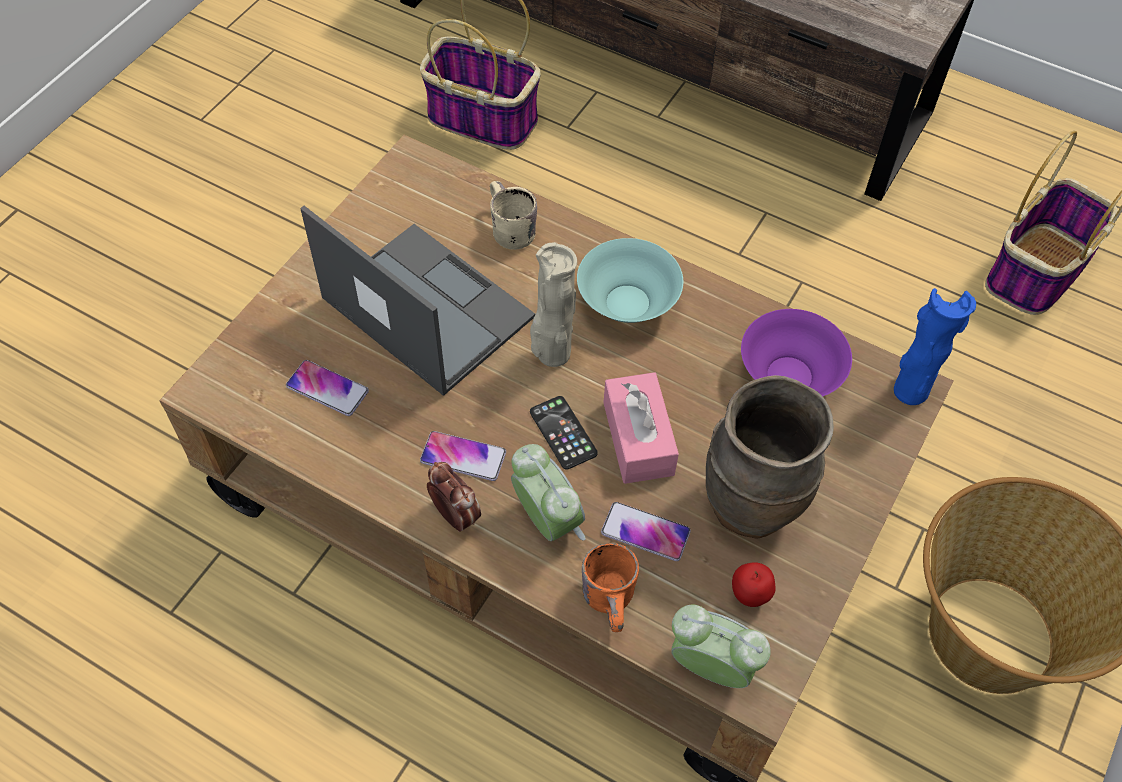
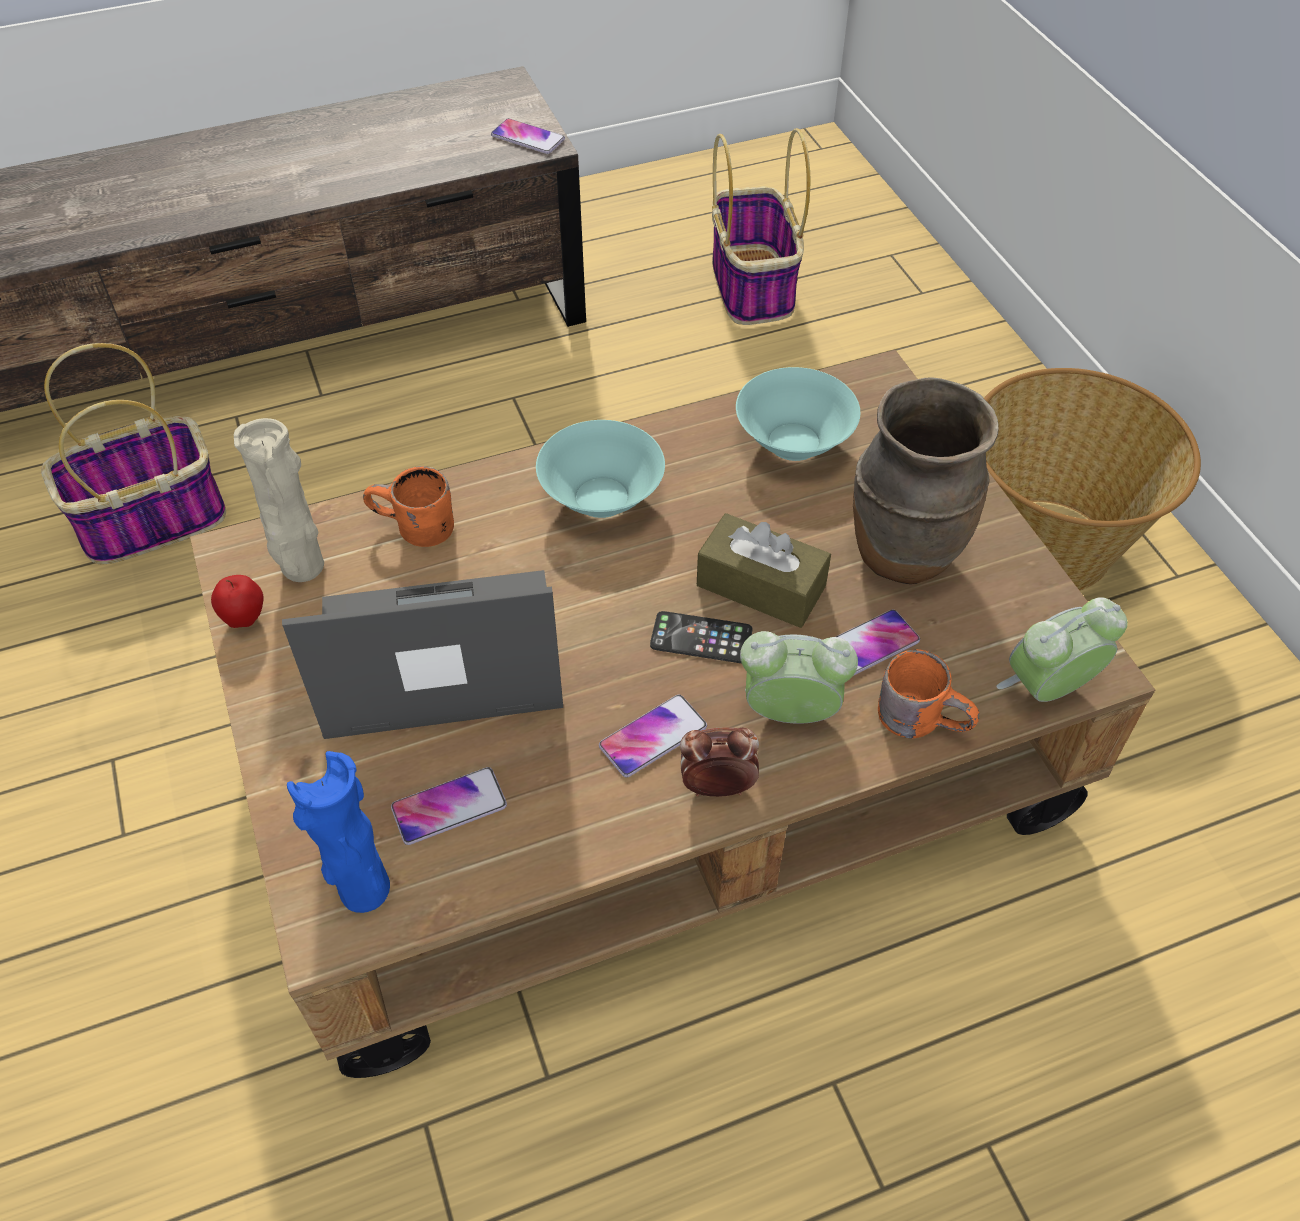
camera: 50 degrees left, 5 degrees down
beige mug [490,181,537,250] -> orange mug [363,466,454,547]
beige vase [530,242,577,367] -> beige vase moved to [234,418,324,582]
pink tissue box [603,372,679,484] -> brown tissue box [697,513,831,628]
apple [732,562,775,607] -> apple moved to [211,575,264,628]
purple bowl [741,309,852,396] -> turquoise bowl [736,367,860,461]
blue vase [894,288,976,405] -> blue vase moved to [287,751,390,913]
none -> phone [491,118,565,154]

